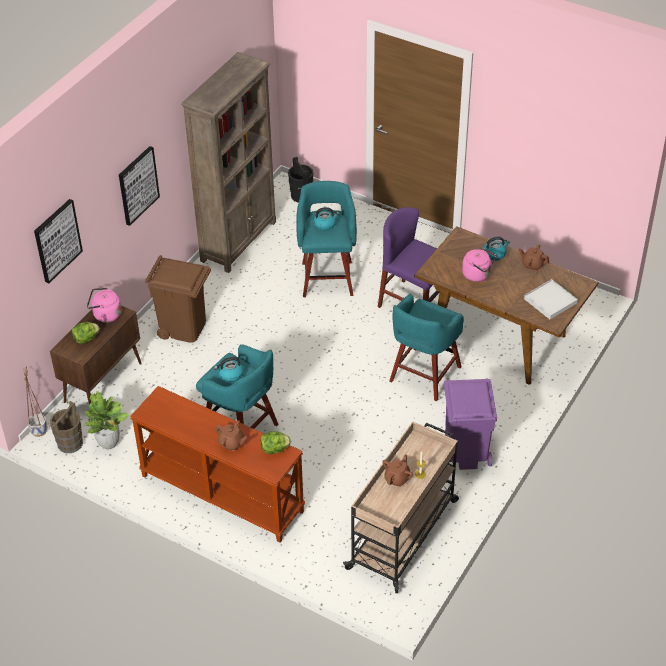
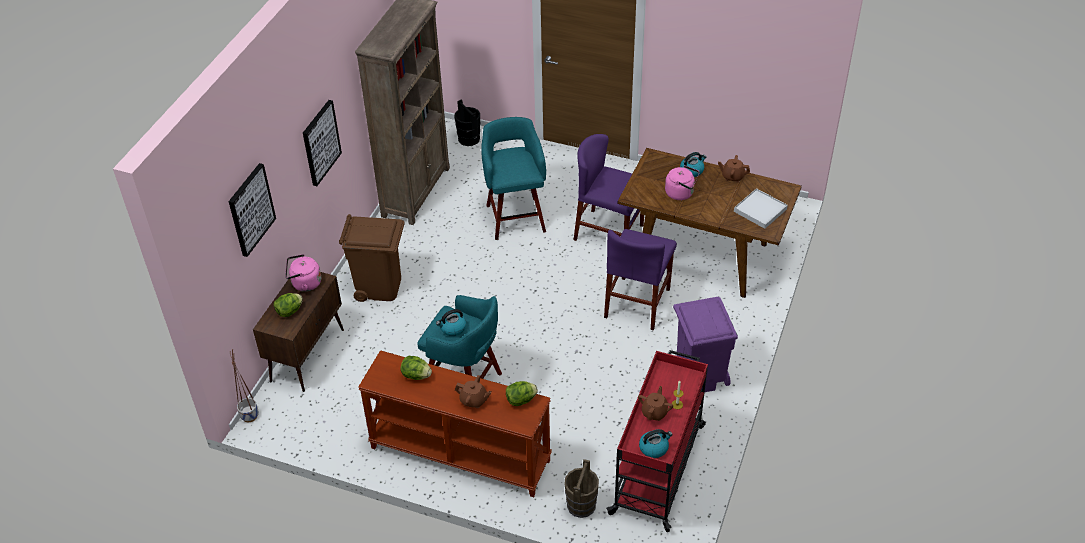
camera: 10 degrees left, 0 degrees up
brown bucket [50,401,83,453] -> brown bucket moved to [564,459,599,518]
potted plant [84,391,129,449] -> none
kettle [313,207,339,231] -> kettle moved to [639,429,673,458]
beige cart [343,421,459,593] -> red cart [606,350,708,532]
turquoise stool [389,294,464,401] -> purple chair [604,229,677,330]
none -> lettuce [401,356,432,380]

